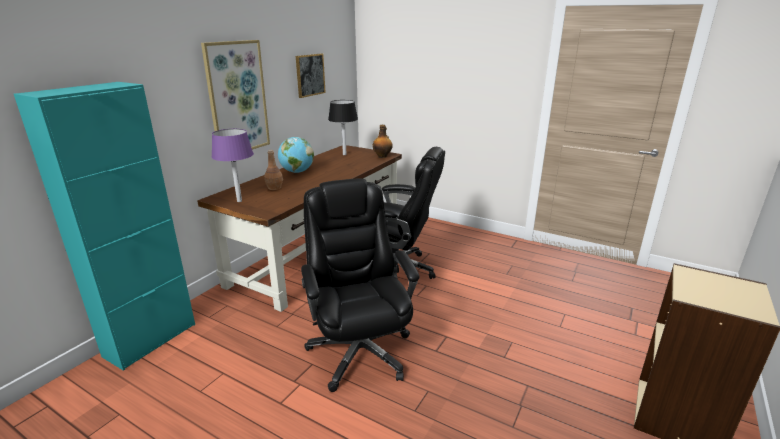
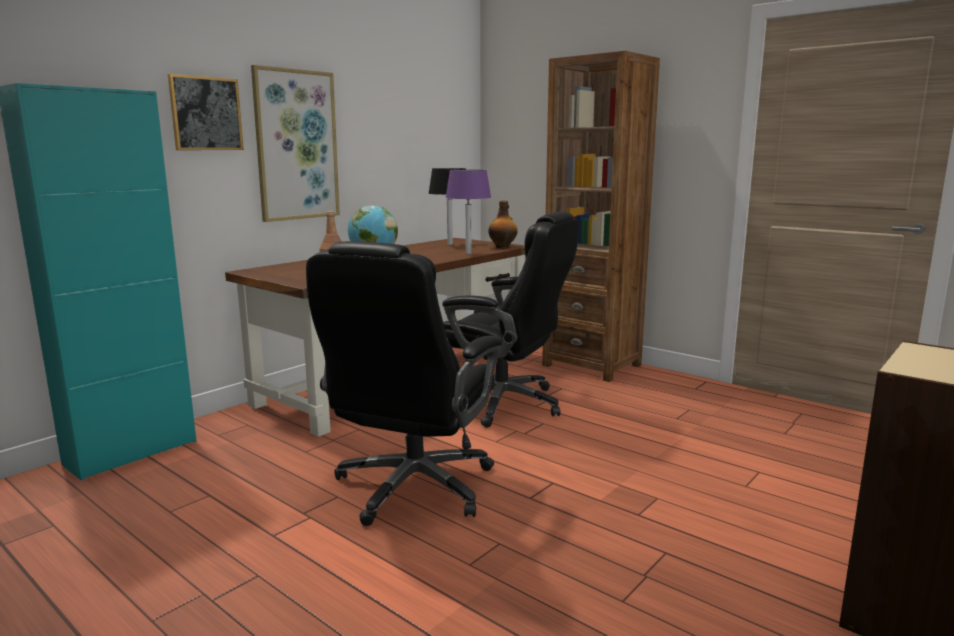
camera: 10 degrees right, 10 degrees down
purple table lamp [212,129,254,202] -> purple table lamp moved to [445,170,491,254]
picture [296,53,326,98] -> picture moved to [168,74,244,150]
black office chair [301,179,420,392] -> black office chair turned 150 degrees counterclockwise [306,241,502,526]
none -> brown bookcase [542,51,660,382]

